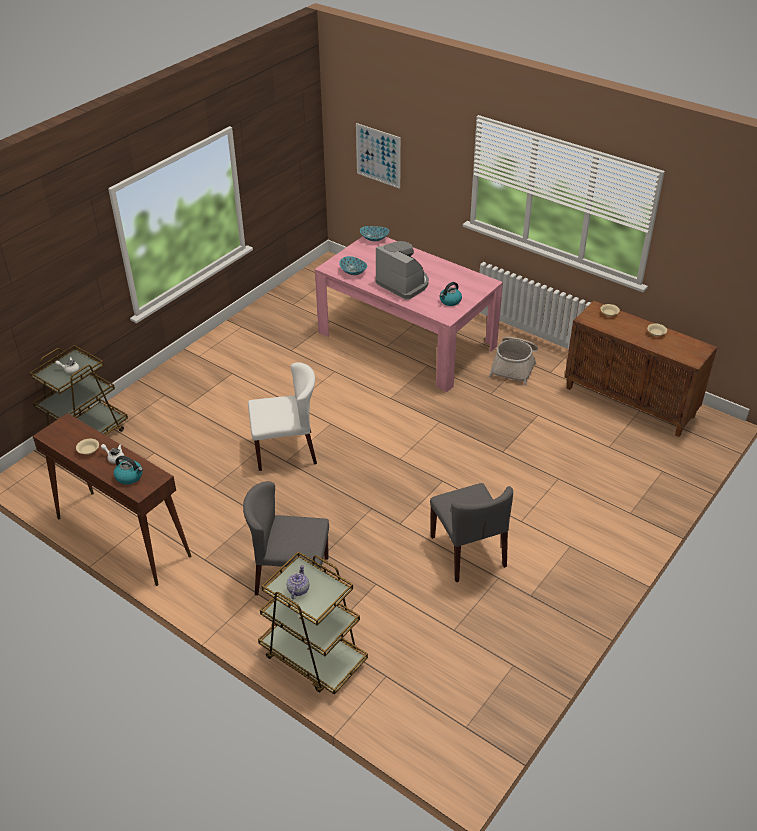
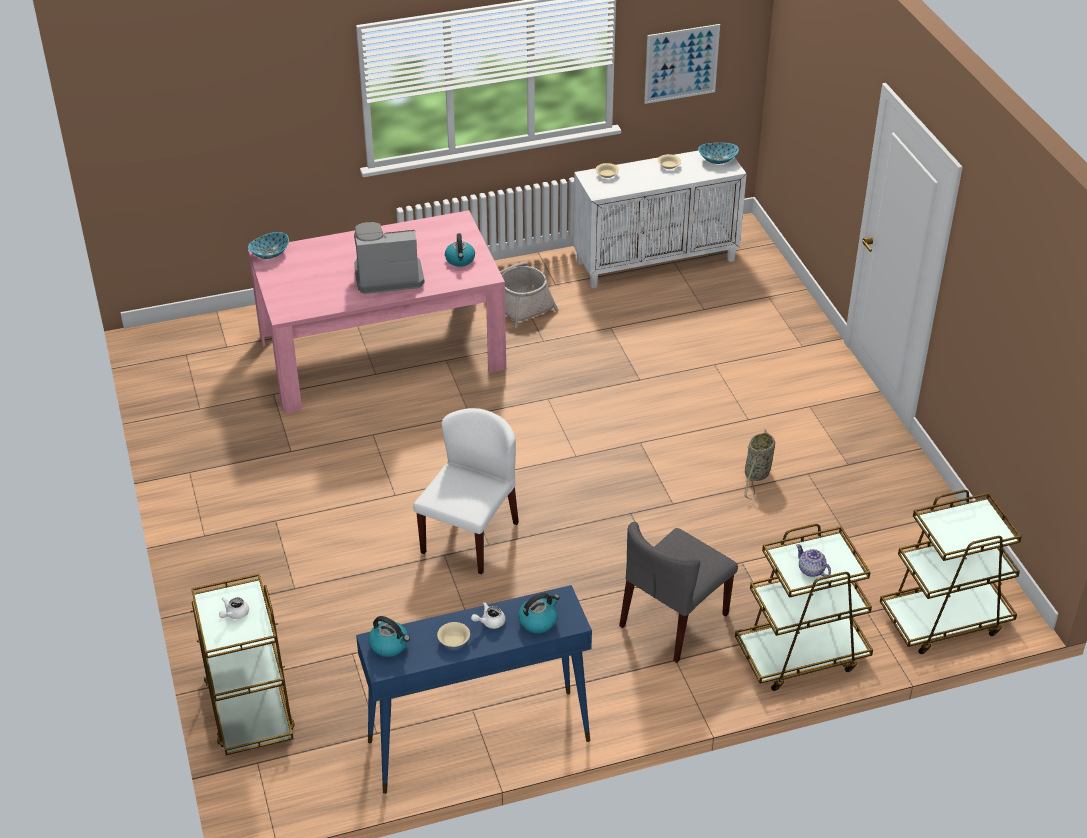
camera: 55 degrees left, 0 degrees up
brown console table [33,413,192,586] -> blue console table [356,585,592,794]
bowl [339,256,367,275] -> bowl moved to [698,143,739,164]
picture [356,123,401,189] -> picture moved to [644,24,720,104]
grey chair [430,483,513,582] -> basket [745,429,775,499]
brown cabinet [565,300,717,437] -> white cabinet [573,150,747,288]
none -> kettle [368,616,410,657]
none -> brown cart [880,490,1022,654]

